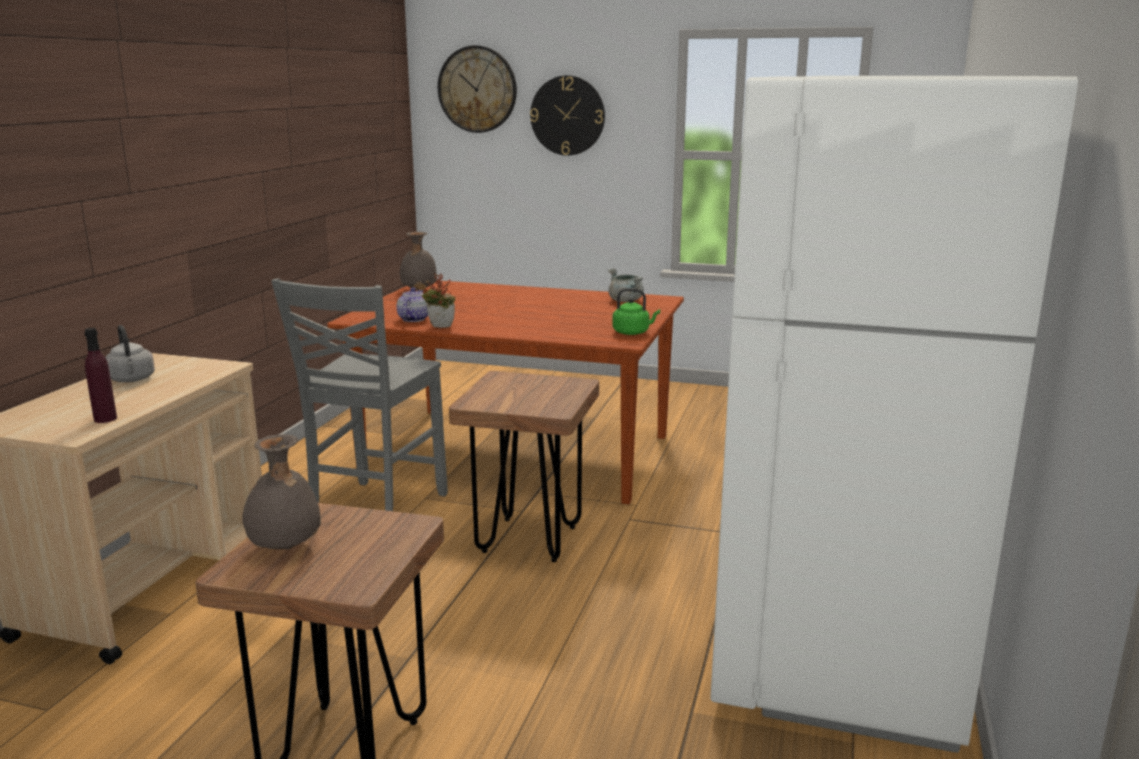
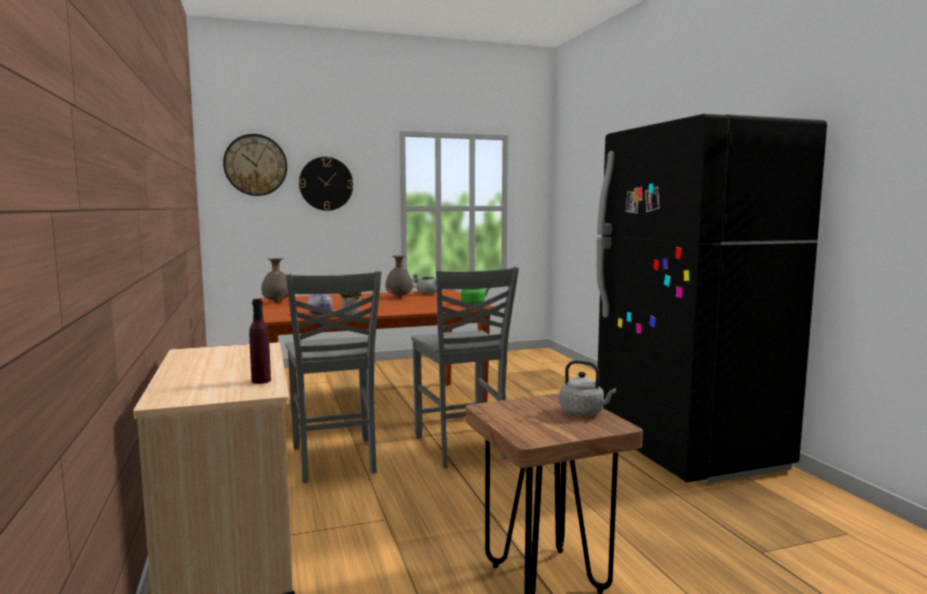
camera: 35 degrees left, 10 degrees down
grey kettle [105,325,155,382] -> grey kettle moved to [559,360,616,416]
grey vase [242,434,321,550] -> grey vase moved to [385,255,413,298]
brown stool [449,371,599,562] -> grey chair [411,267,519,468]
white fridge [710,76,1078,753] -> black fridge [597,114,827,483]

